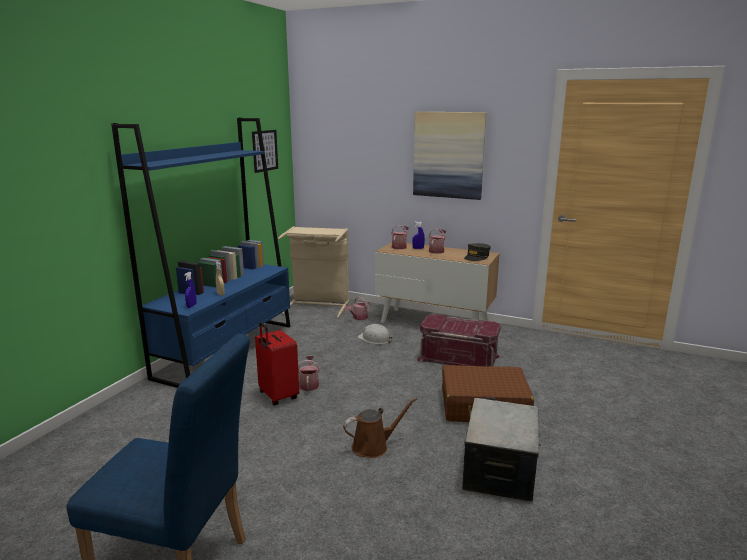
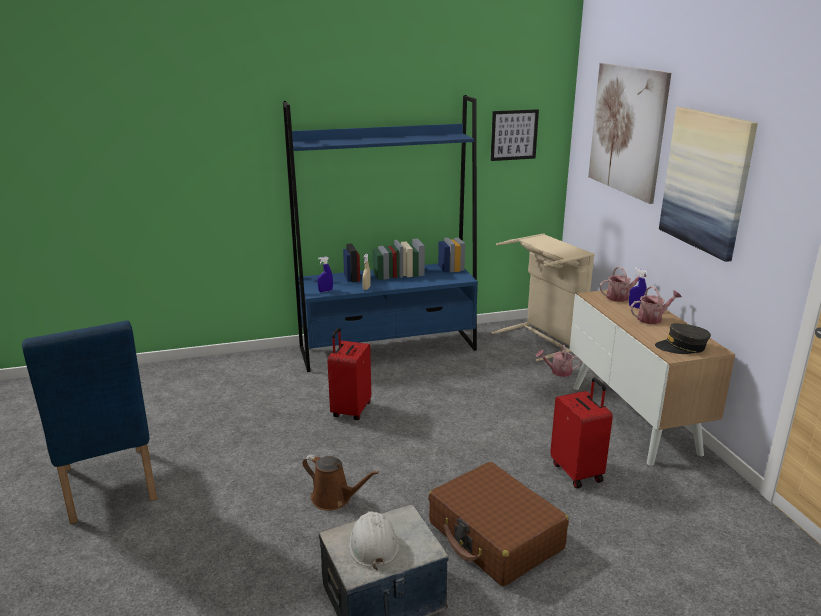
camera: 50 degrees right, 5 degrees up
watering can [298,356,320,391] -> none
white hard hat [358,324,392,344] -> white hard hat moved to [349,511,399,570]
red storage box [417,314,501,367] -> red suitcase [550,378,613,488]
none -> picture [588,63,671,204]

